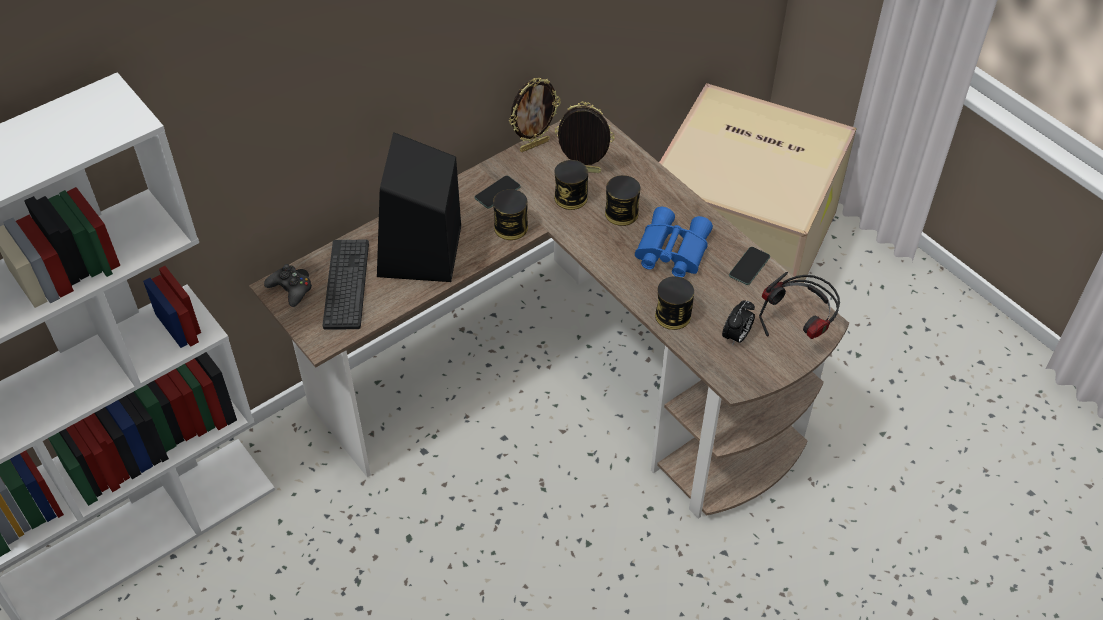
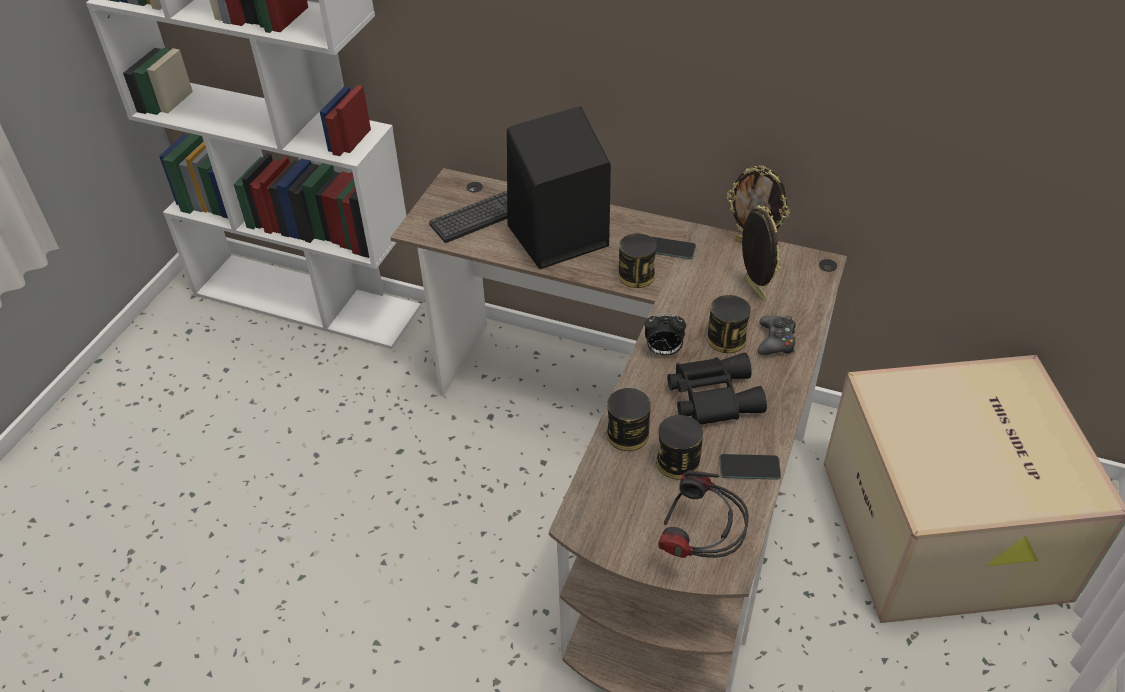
camera: 60 degrees right, 5 degrees down
black game controller [264,264,312,307] -> black game controller moved to [758,315,796,355]
can [554,160,588,210] -> can moved to [656,415,703,480]
blue binoculars [635,207,713,277] -> black binoculars [667,353,767,425]
alarm clock [722,300,755,346] -> alarm clock moved to [645,313,686,356]

